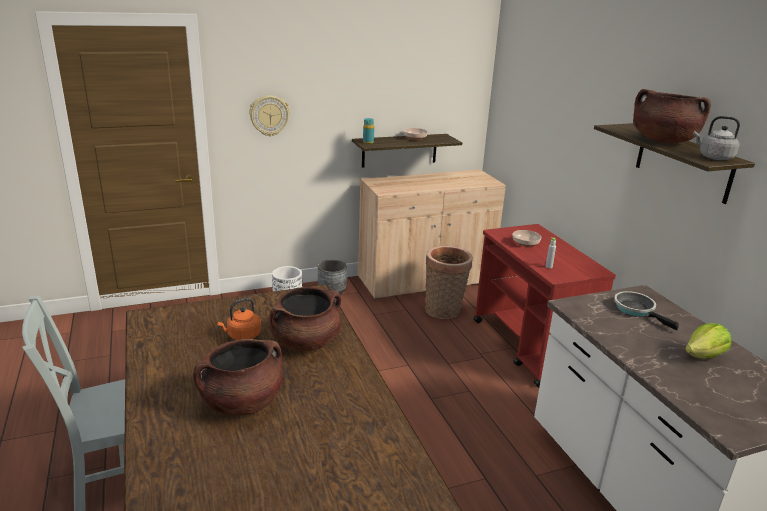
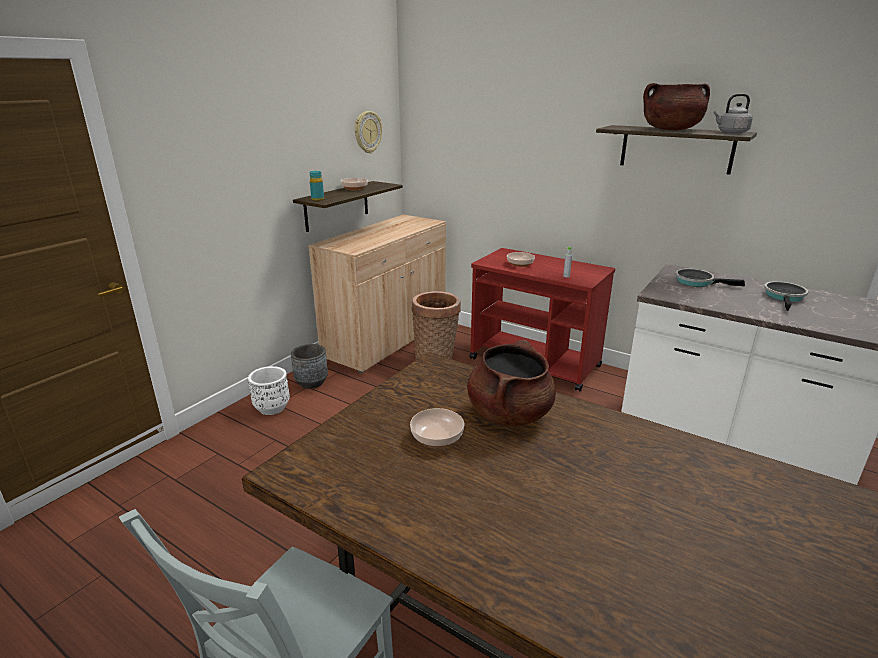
camera: 35 degrees left, 0 degrees up
brown cooking pot [193,339,283,416] -> none
orange kettle [217,298,261,340] -> bowl [410,408,464,447]
wall clock [249,95,290,137] -> wall clock moved to [355,111,382,154]
lettuce [685,323,731,358] -> frying pan [764,281,808,311]

